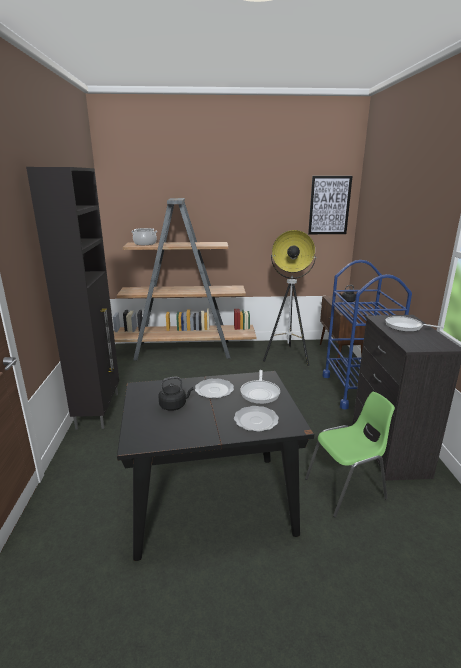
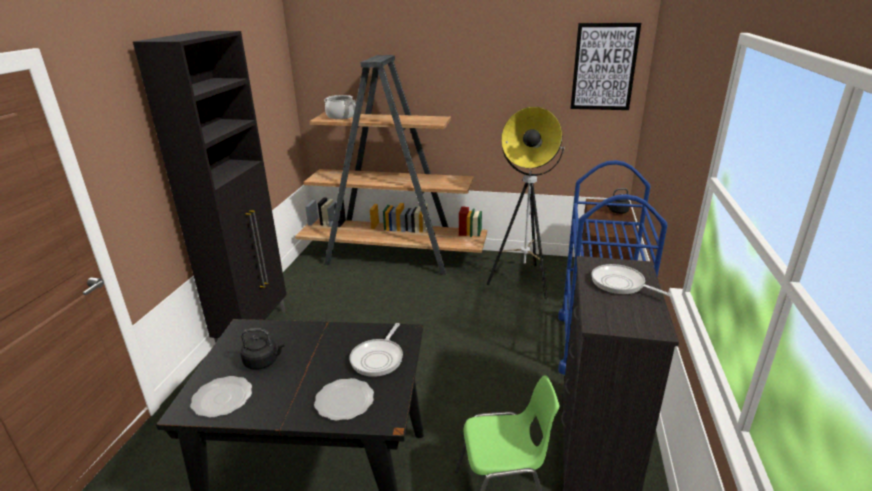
camera: 15 degrees right, 5 degrees up
plate [195,379,234,398] -> plate moved to [190,376,252,418]

